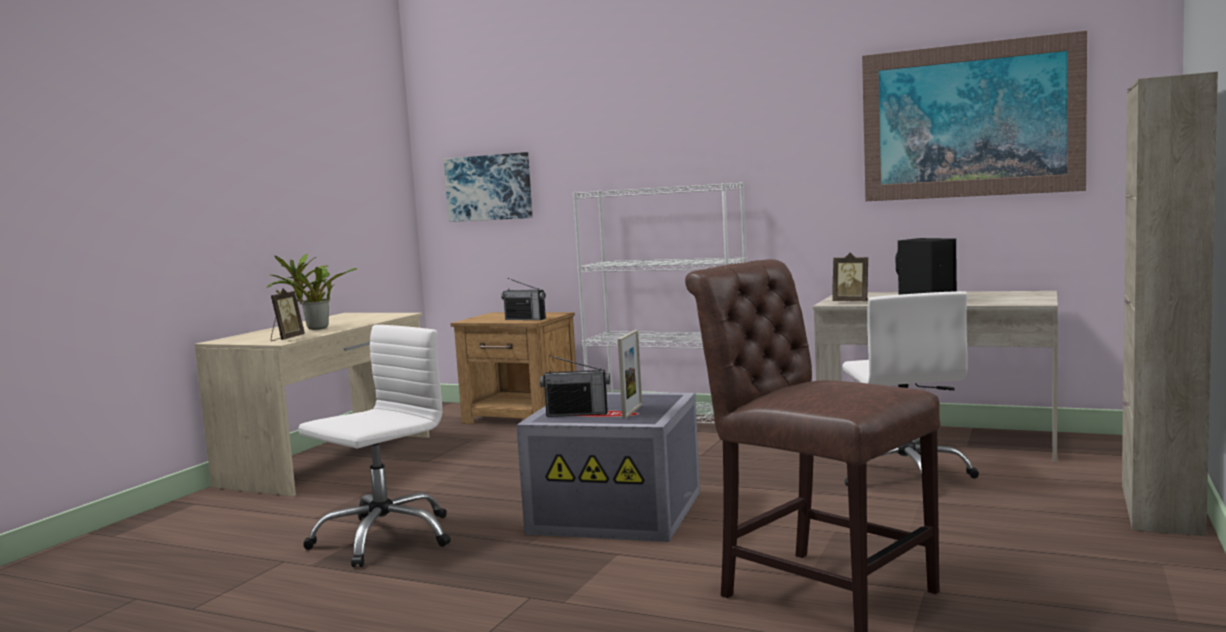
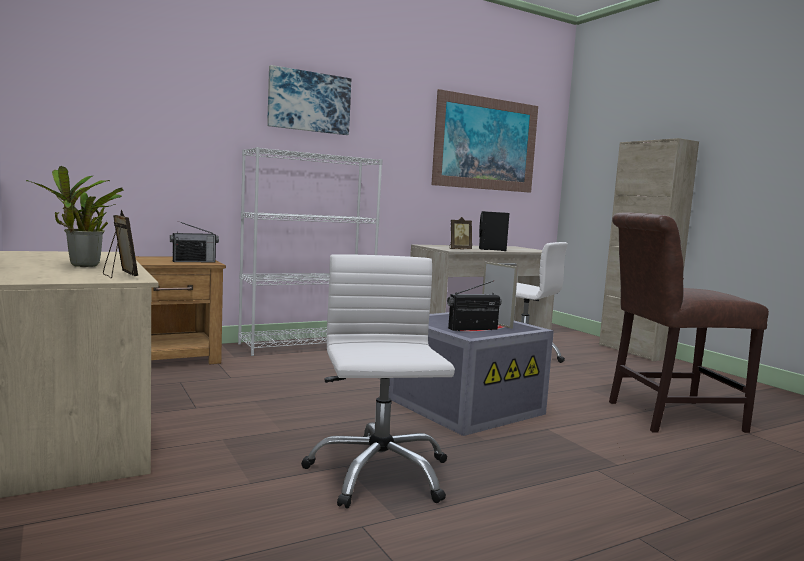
camera: 55 degrees left, 0 degrees up
picture [444,152,533,222] -> picture moved to [267,65,351,135]
radio [540,355,610,417] -> radio turned 150 degrees counterclockwise [447,280,502,331]

